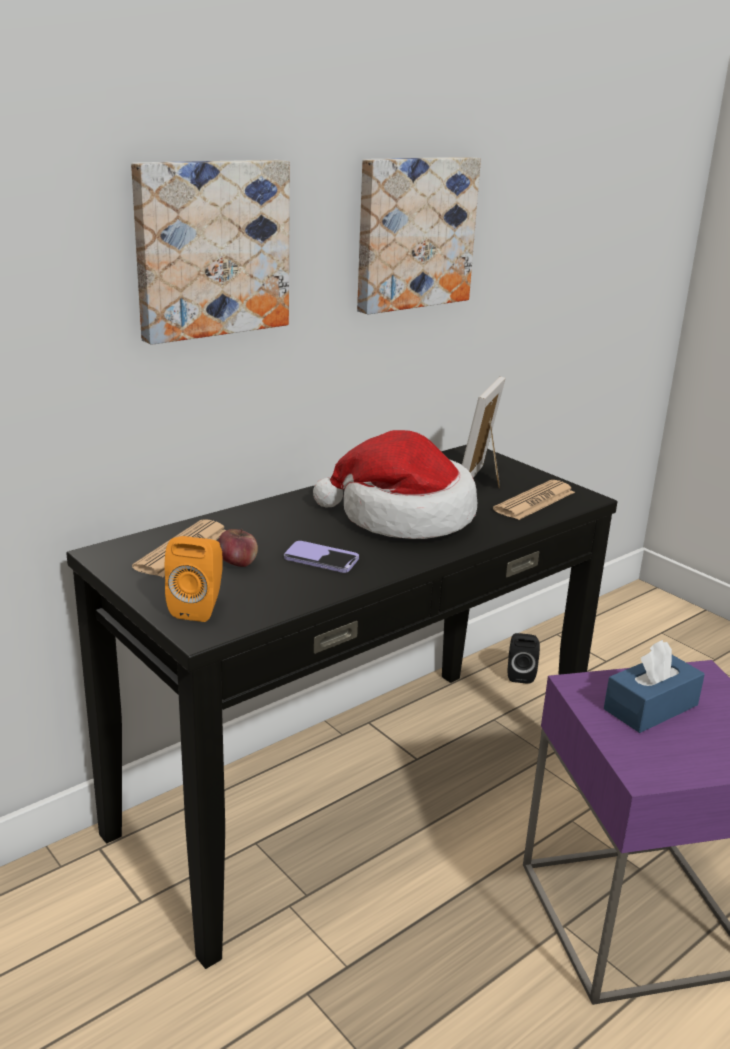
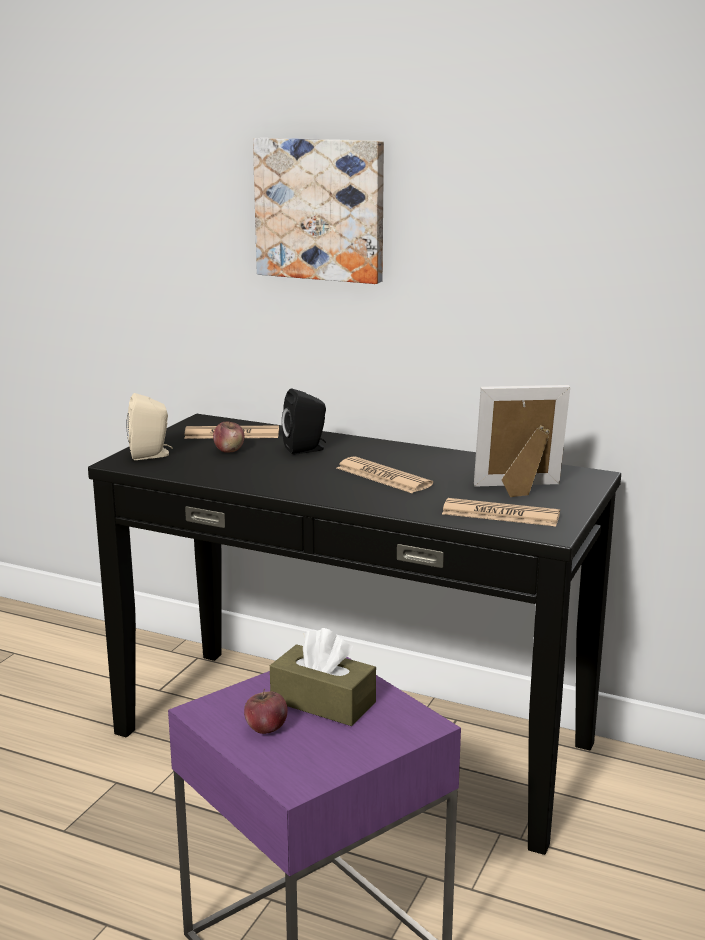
camera: 65 degrees right, 5 degrees down
orange speaker [164,536,223,622] -> beige speaker [126,393,173,460]
phone [284,541,359,573] -> none
hat [313,430,477,539] -> newspaper [337,456,433,493]
picture [357,157,481,314] -> none
black speaker [508,633,540,684] -> black speaker moved to [282,388,326,455]
blue tissue box [604,640,705,733] -> brown tissue box [270,628,376,726]
none -> apple [244,689,288,734]

